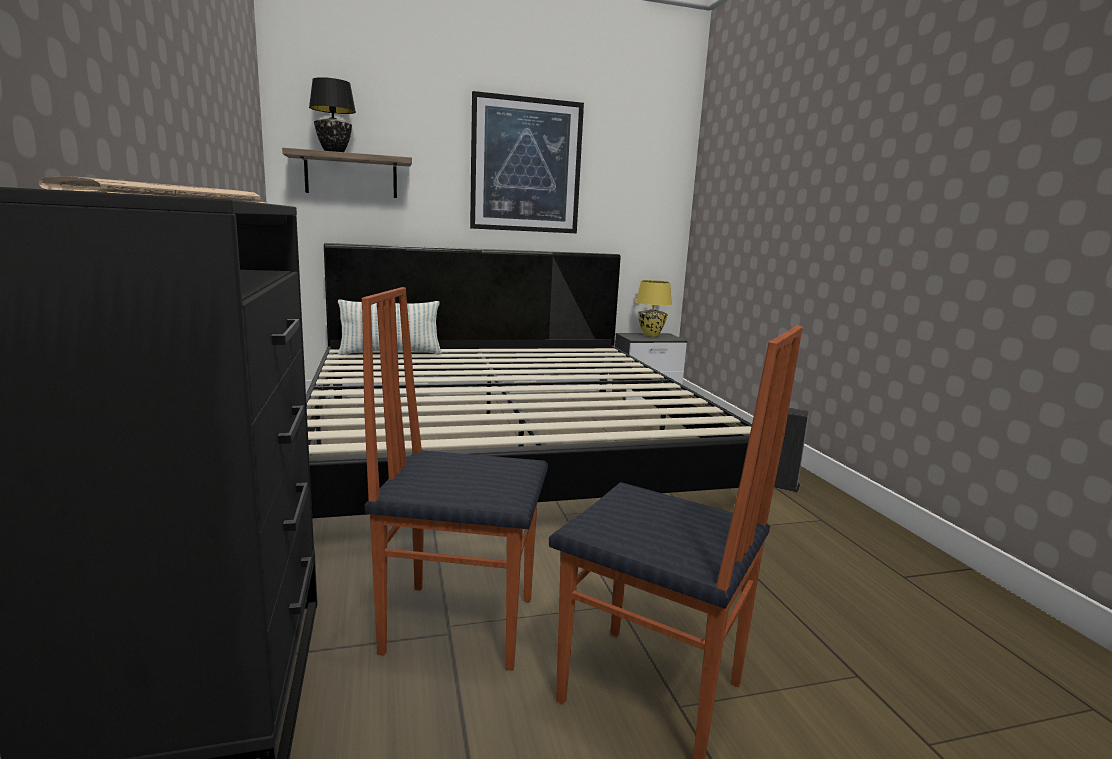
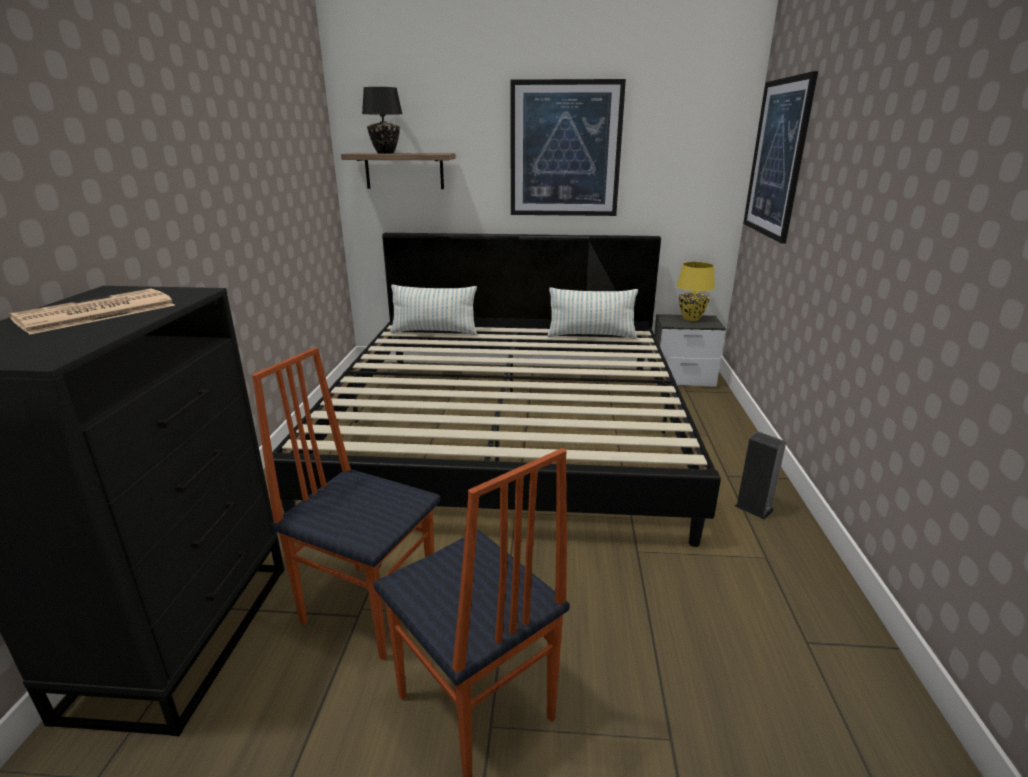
camera: 20 degrees right, 10 degrees up
none -> pillow [547,288,638,339]
none -> picture [743,71,818,244]

